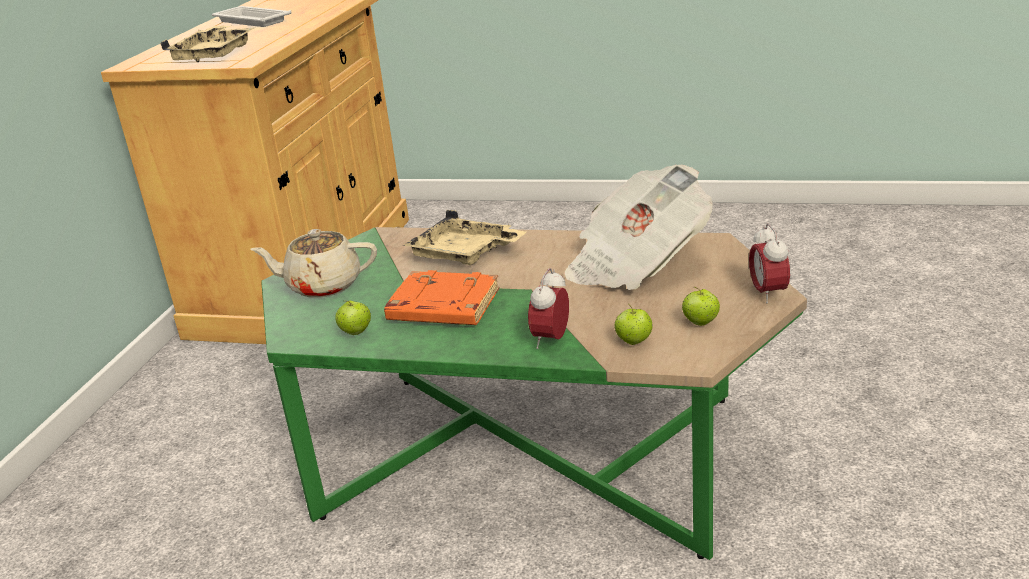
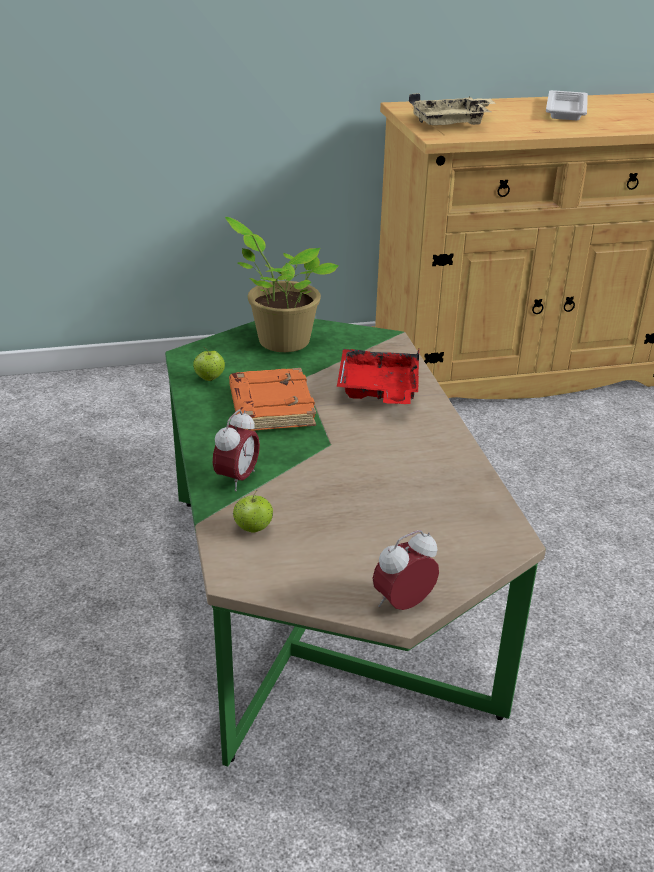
camera: 60 degrees right, 5 degrees up
beige teapot [250,229,377,298] -> potted plant [225,217,339,352]
beige tray [403,210,526,265] -> red tray [337,349,419,404]
alarm clock [528,268,569,349] -> alarm clock turned 120 degrees clockwise [213,409,260,492]
newspaper [564,165,713,290] -> none
apple [682,287,720,326] -> none

